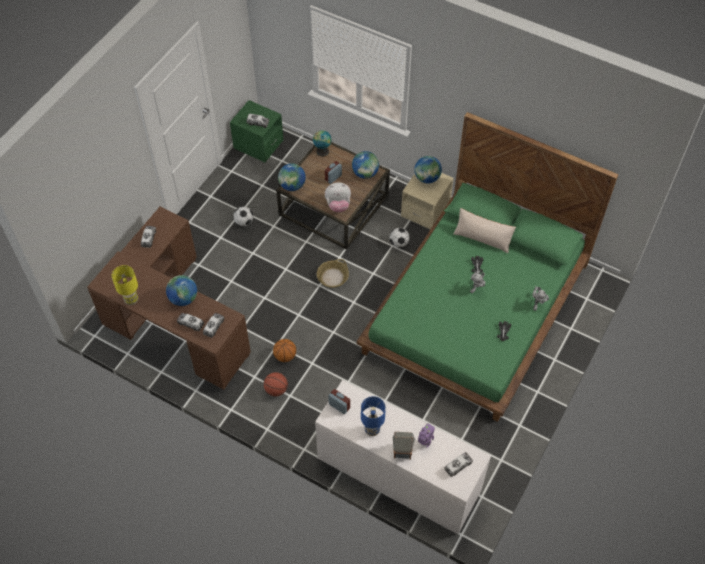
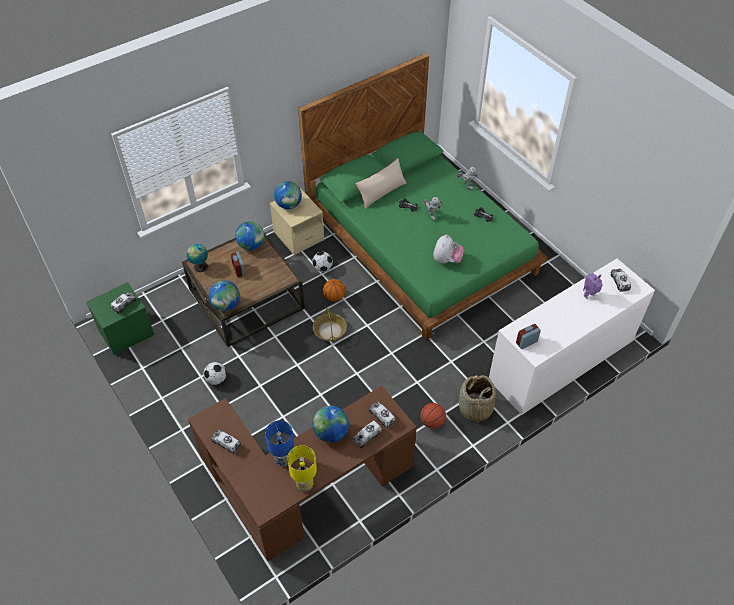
camera: 65 degrees left, 5 degrees down
basketball [273,339,296,362] -> basketball moved to [323,279,345,302]
plush toy [325,182,351,213] -> plush toy moved to [433,234,464,264]
blue table lamp [361,396,386,436] -> blue table lamp moved to [265,420,294,467]
toy house [393,432,415,460] -> none
none -> basket [459,375,496,425]

